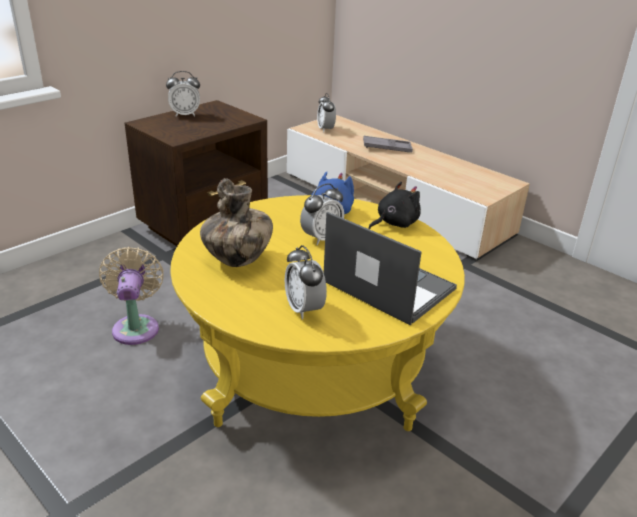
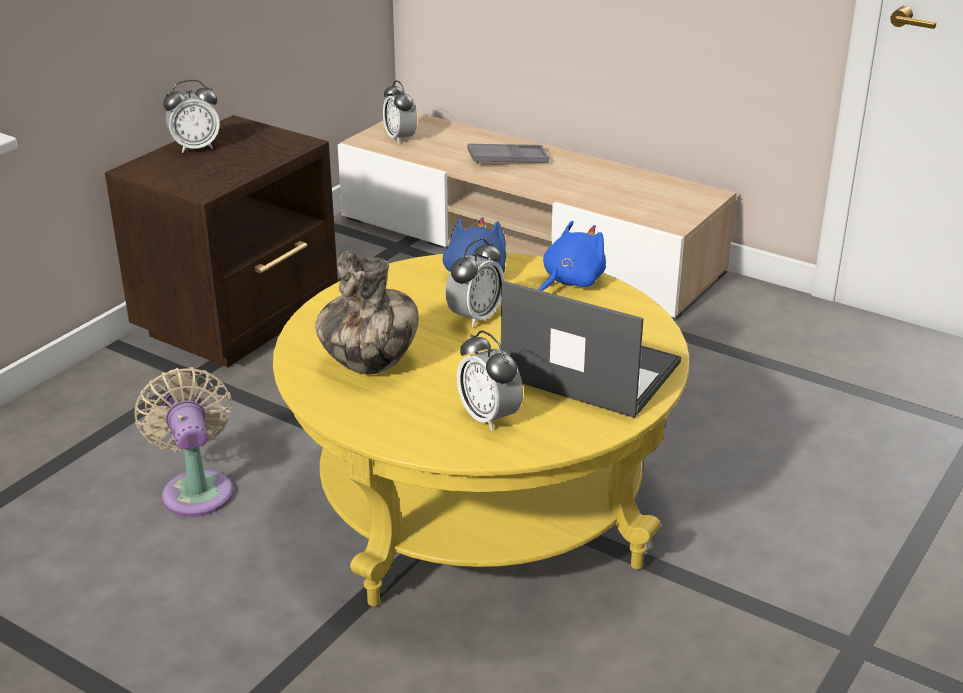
camera: 10 degrees left, 0 degrees up
black plush toy [368,182,421,229] -> blue plush toy [538,221,606,291]

